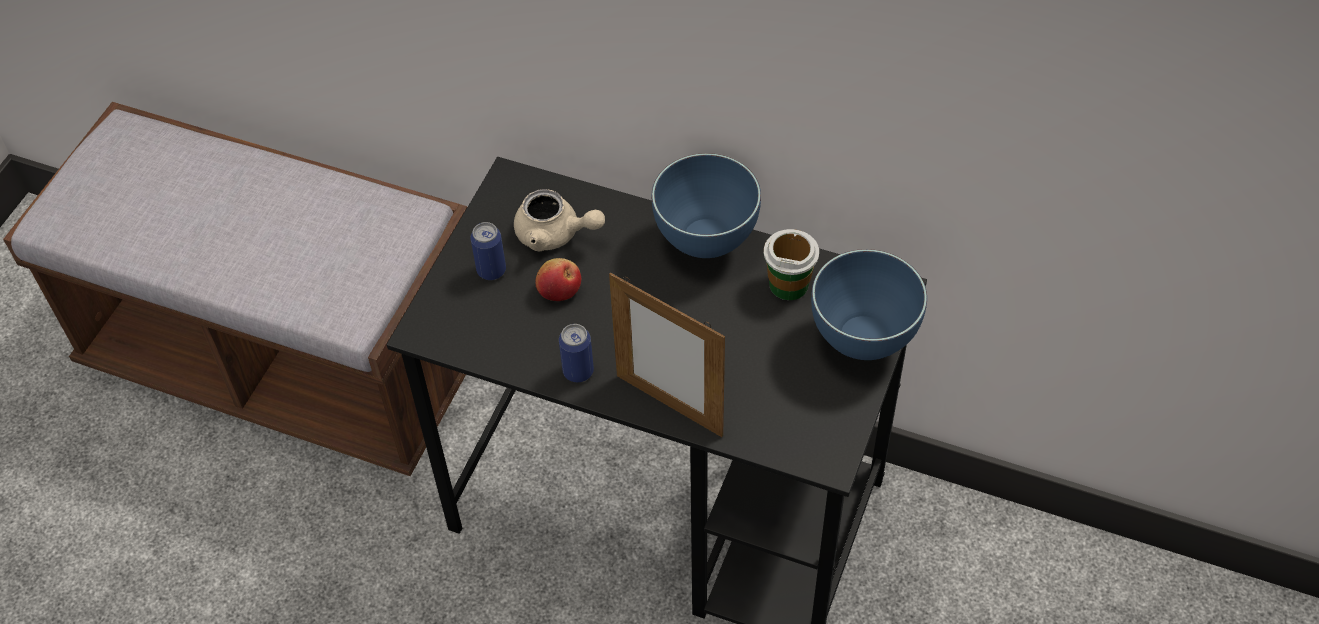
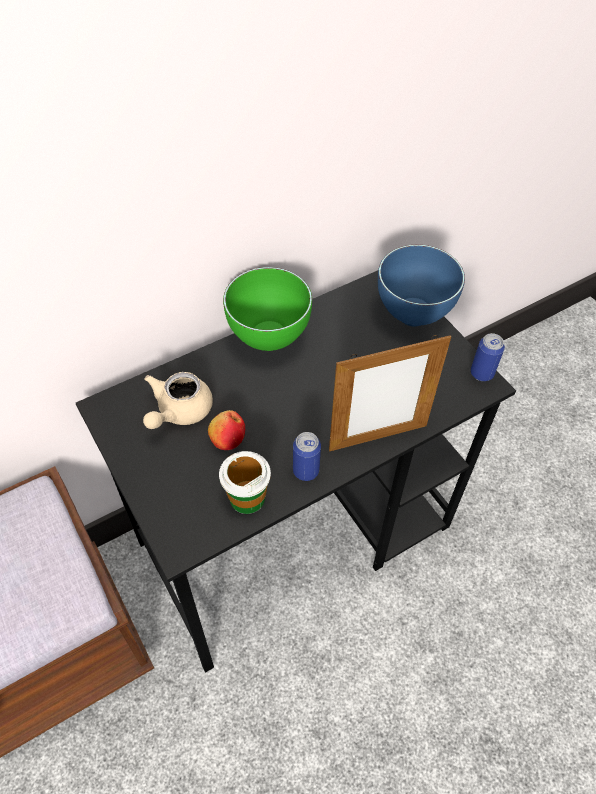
camera: 55 degrees left, 0 degrees up
can [470,222,506,280] -> can moved to [471,333,505,381]
beige teapot [514,189,605,251] -> beige teapot turned 150 degrees clockwise [143,372,213,429]
blue bowl [652,153,761,258] -> green bowl [223,267,312,351]
cup [764,229,819,300] -> cup moved to [219,451,271,514]

